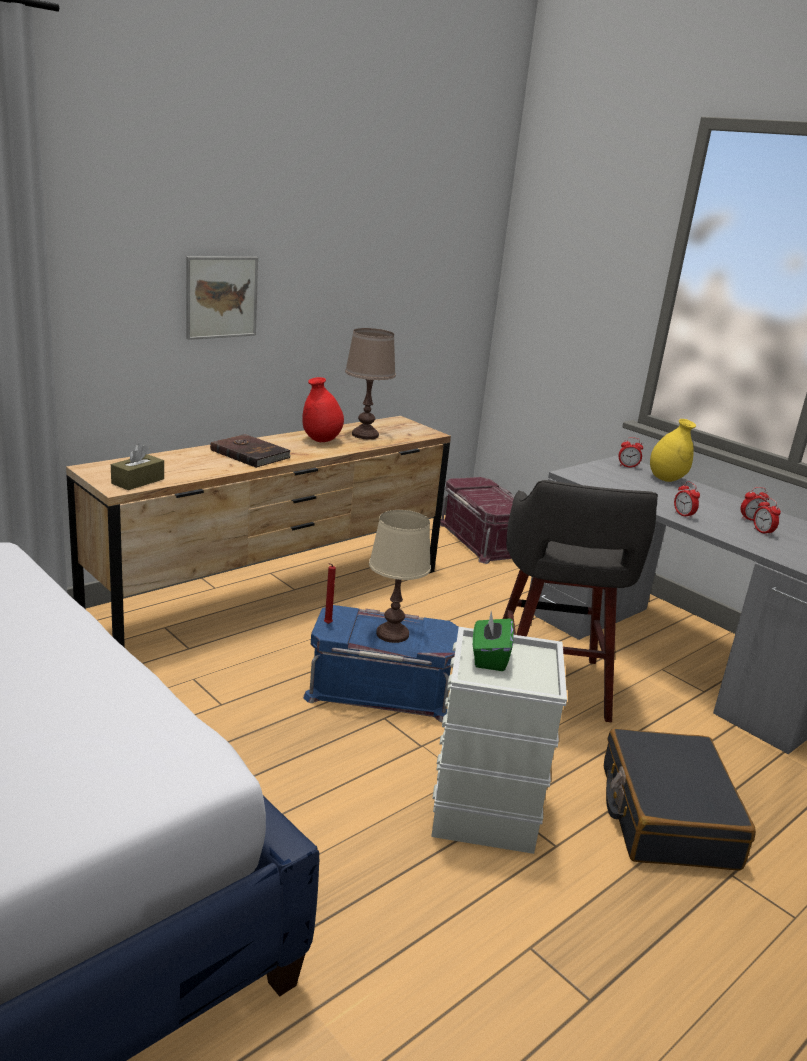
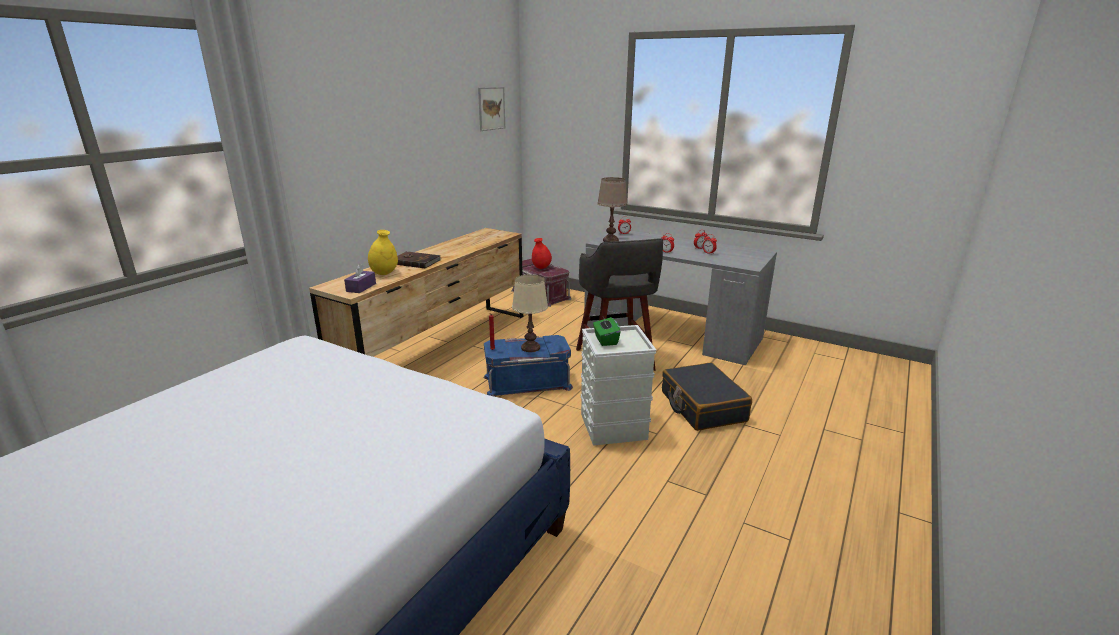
camera: 15 degrees left, 0 degrees up
brown tissue box [111,443,164,490] -> purple tissue box [344,264,376,293]
picture [186,256,258,340] -> picture moved to [478,87,505,131]
red vase [302,377,344,442] -> red vase moved to [532,238,552,269]
brown table lamp [345,328,396,439] -> brown table lamp moved to [597,177,627,242]
yellow vase [650,419,696,482] -> yellow vase moved to [368,230,398,275]

